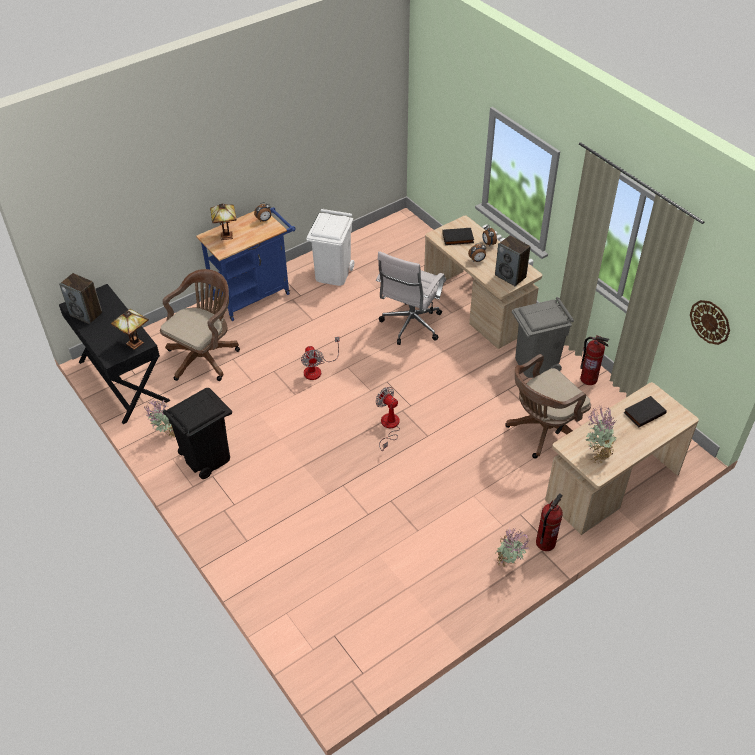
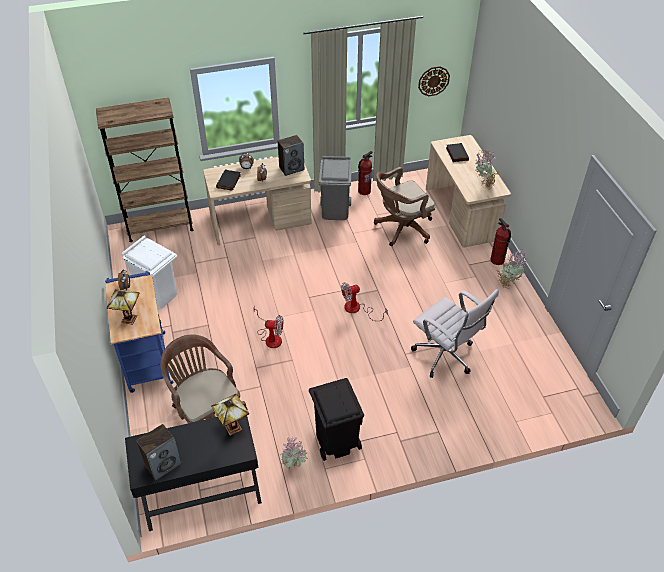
camera: 70 degrees left, 0 degrees up
white office chair [376,251,446,345] -> white office chair moved to [411,289,499,378]
brown office chair [505,354,591,459] -> brown office chair turned 75 degrees clockwise [374,167,435,246]
none -> brown bookcase [96,98,193,242]

